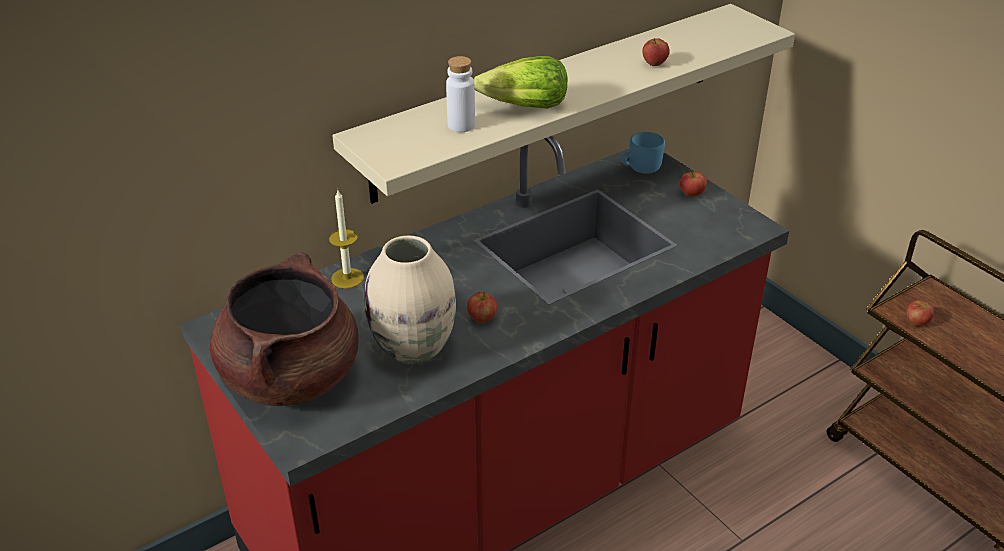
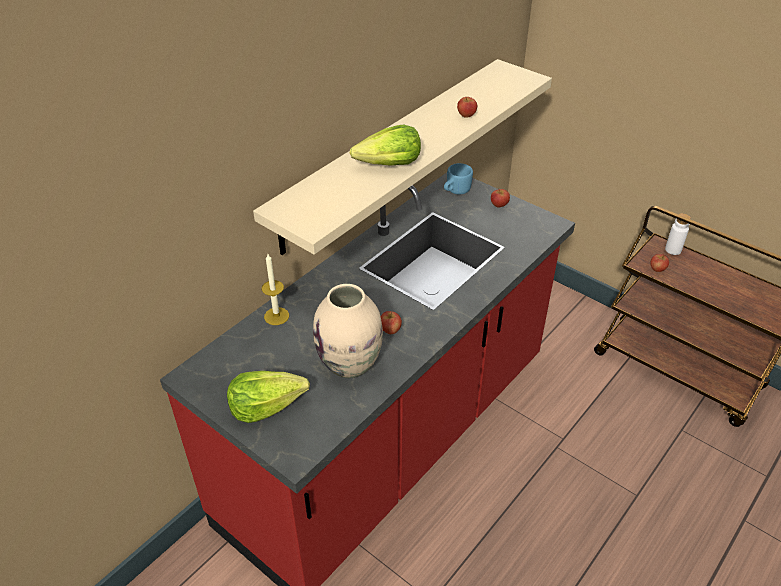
camera: 15 degrees left, 5 degrees up
brown cooking pot [210,253,358,406] -> lettuce [227,371,310,423]
white bottle [446,56,475,132] -> white bottle moved to [665,213,691,255]

